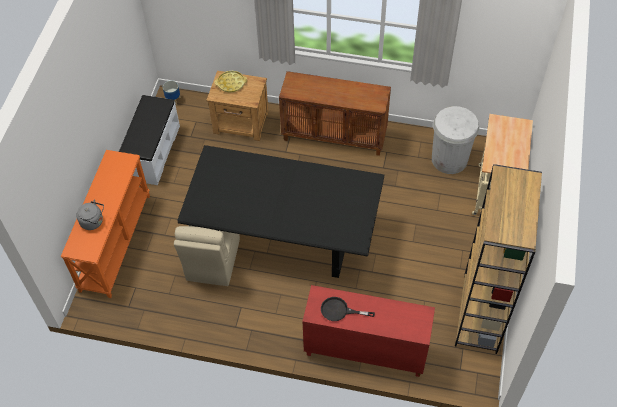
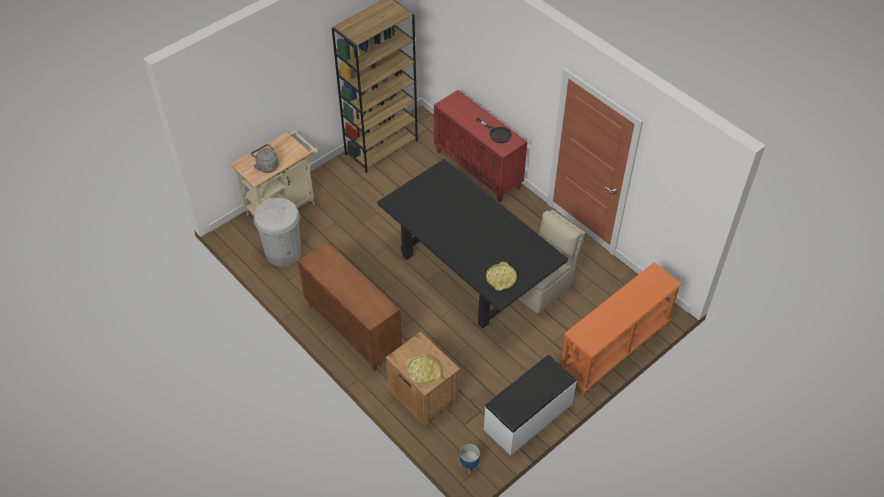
camera: 145 degrees left, 5 degrees down
grey kettle [76,200,104,230] -> grey kettle moved to [251,144,278,173]
none -> yellow tray [486,262,517,291]

